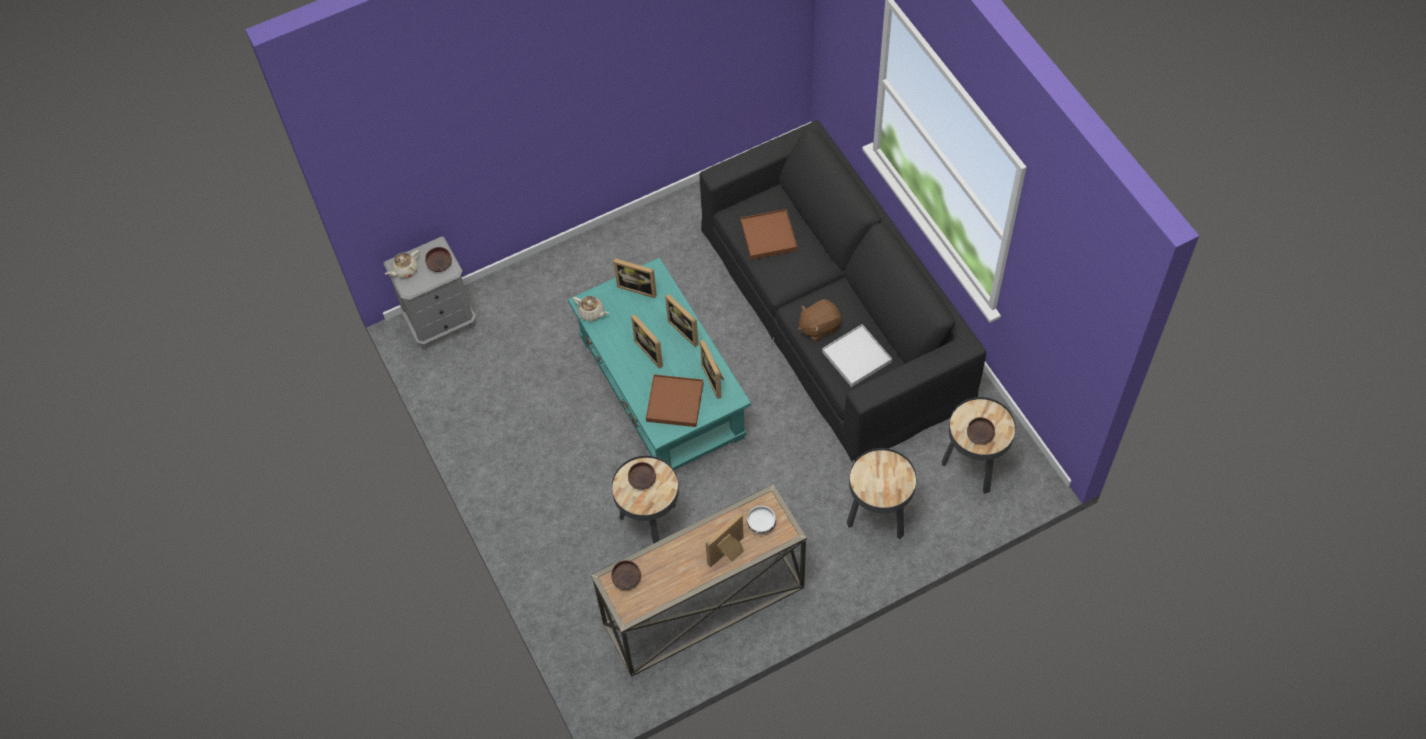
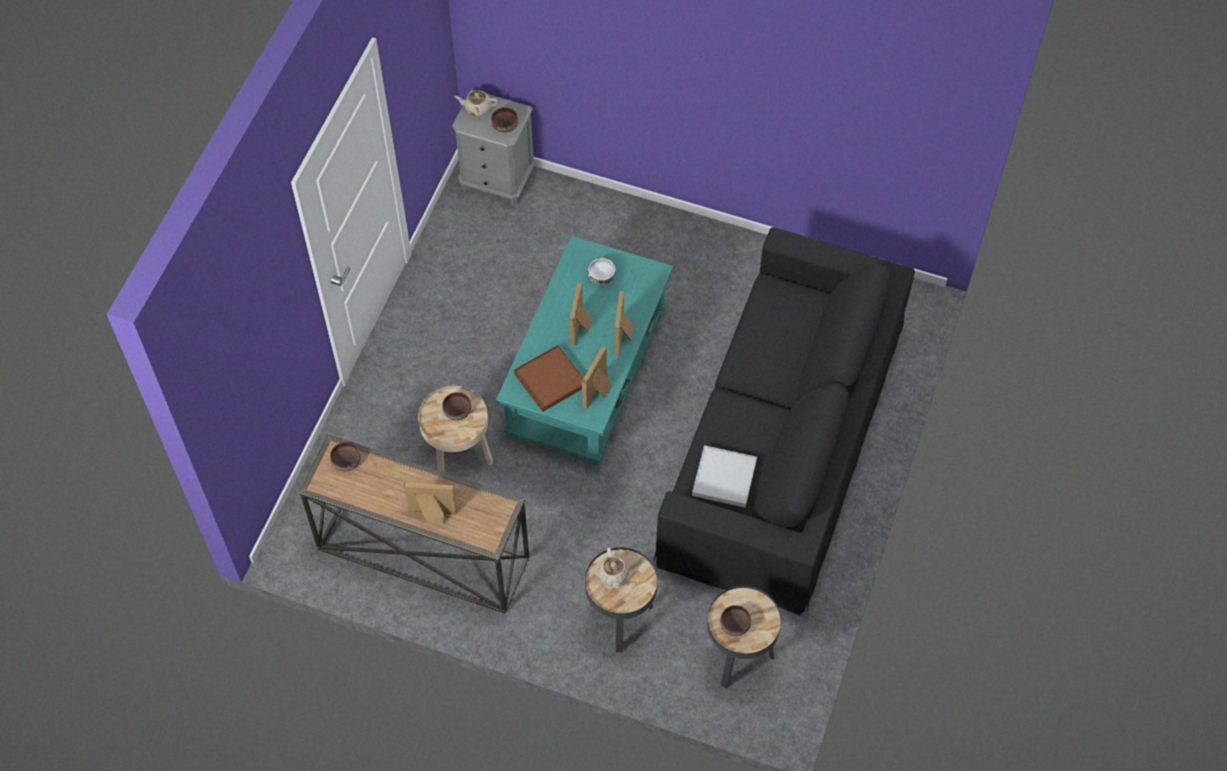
camera: 45 degrees right, 0 degrees up
beige teapot [573,296,609,321] -> beige teapot moved to [598,548,629,590]
black side table [612,456,679,544] -> beige side table [418,386,493,472]
picture frame [614,258,657,298] -> none
brown tray [740,209,797,260] -> none
white bowl [747,506,776,535] -> white bowl moved to [588,258,616,285]
brown plush toy [798,299,842,341] -> none

